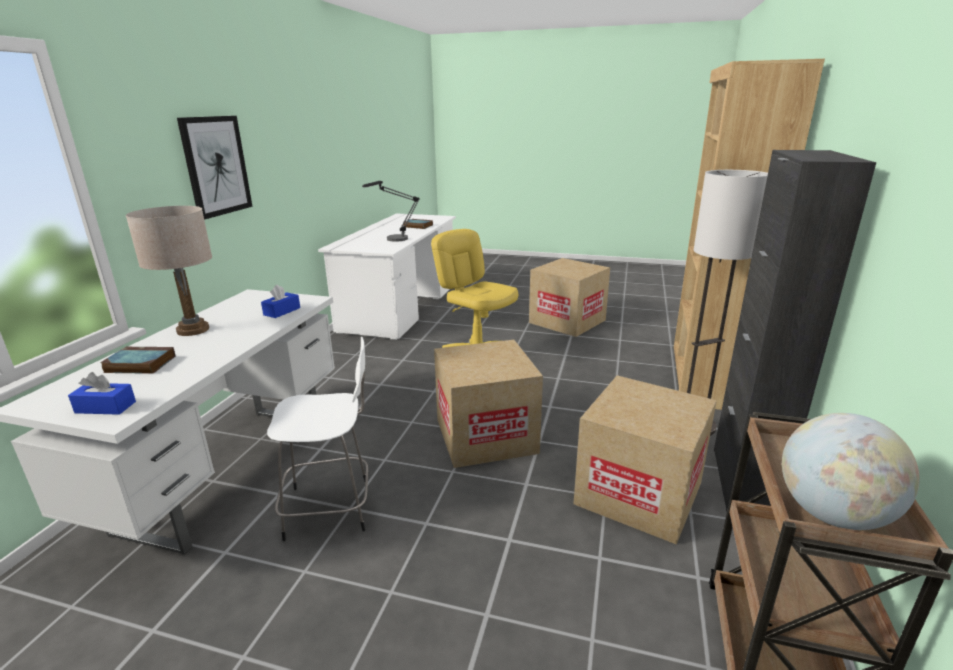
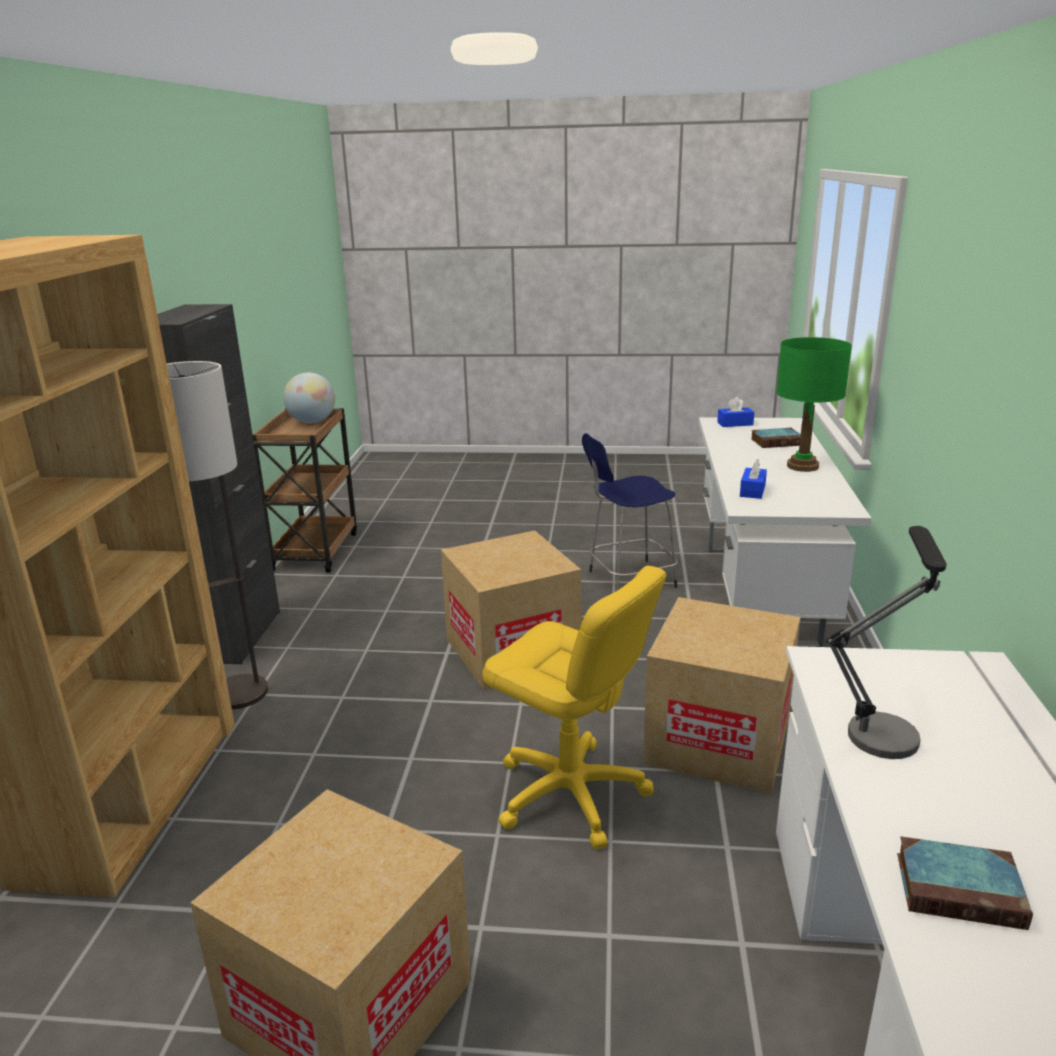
camera: 170 degrees right, 0 degrees up
beige table lamp [126,206,212,336] -> green table lamp [776,337,852,472]
picture [177,116,253,220] -> none
white stool [267,337,368,541] -> blue stool [582,433,678,591]
cardboard box [573,375,717,545] -> cardboard box moved to [643,597,801,794]

